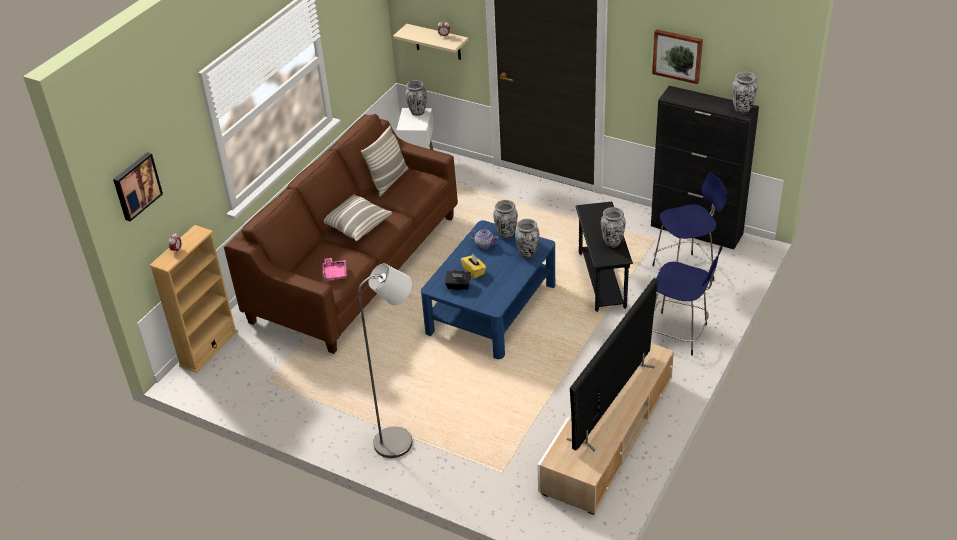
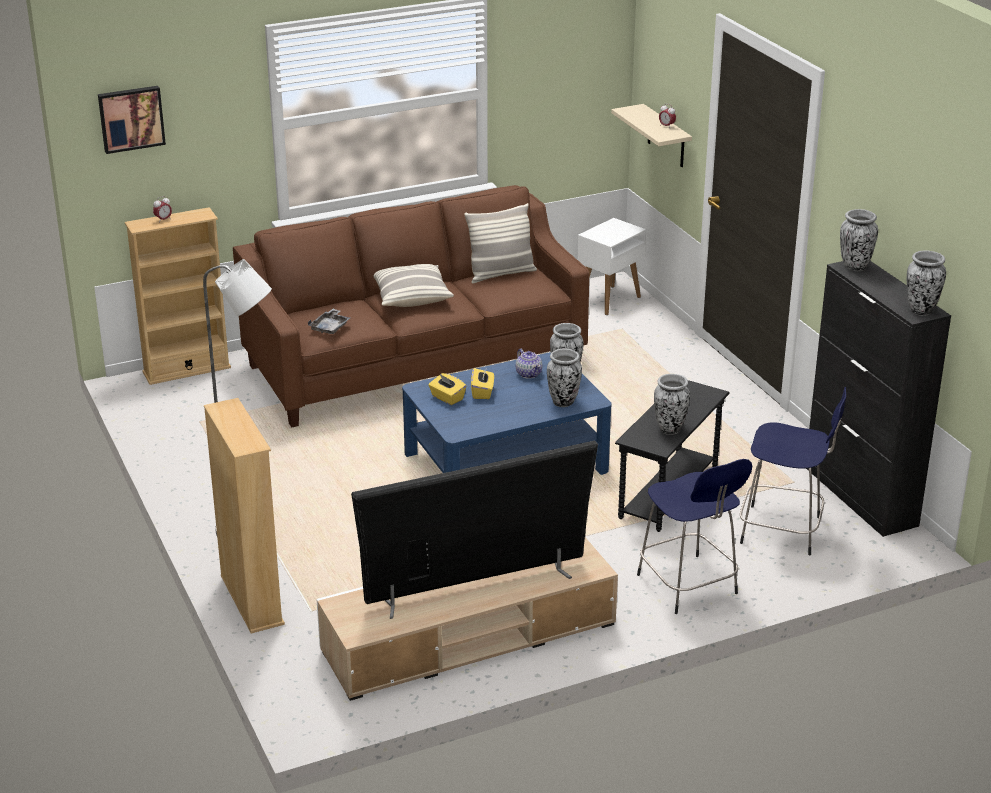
camera: 35 degrees right, 10 degrees down
pink tray [323,258,347,281] -> grey tray [308,309,350,334]
vase [405,80,427,116] -> vase moved to [840,209,878,271]
black tissue box [445,270,471,290] -> yellow tissue box [429,373,466,405]
picture [652,29,703,84] -> none
none -> beige bookcase [204,398,285,633]

